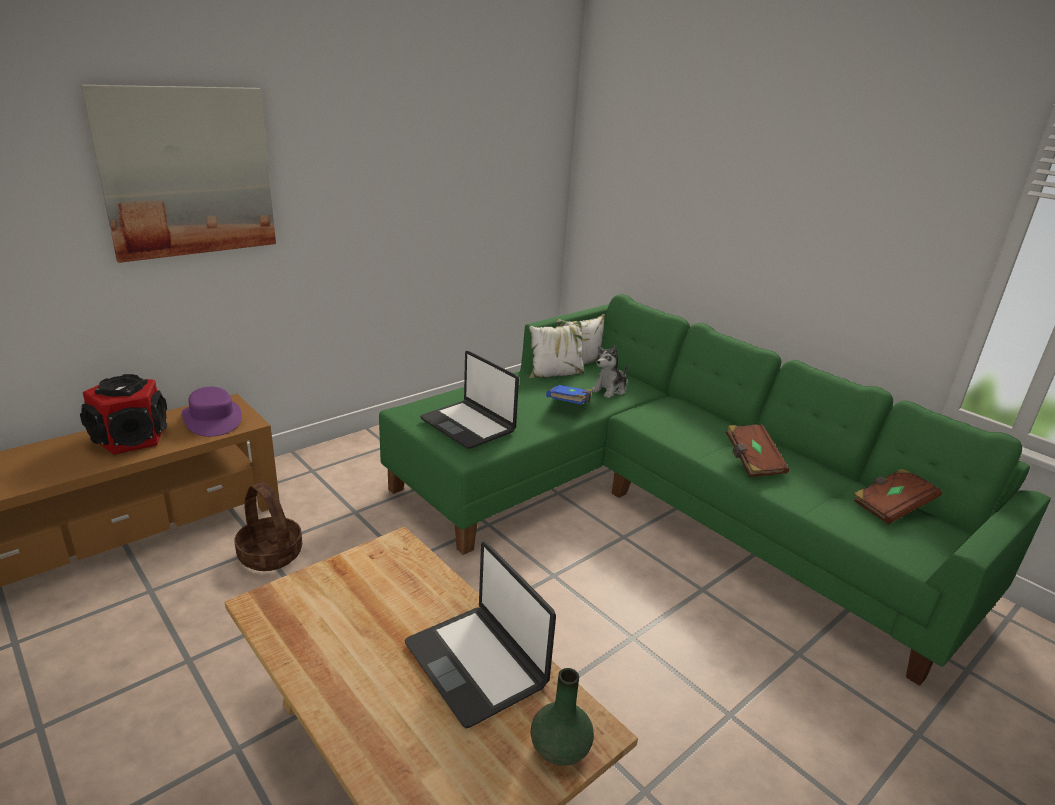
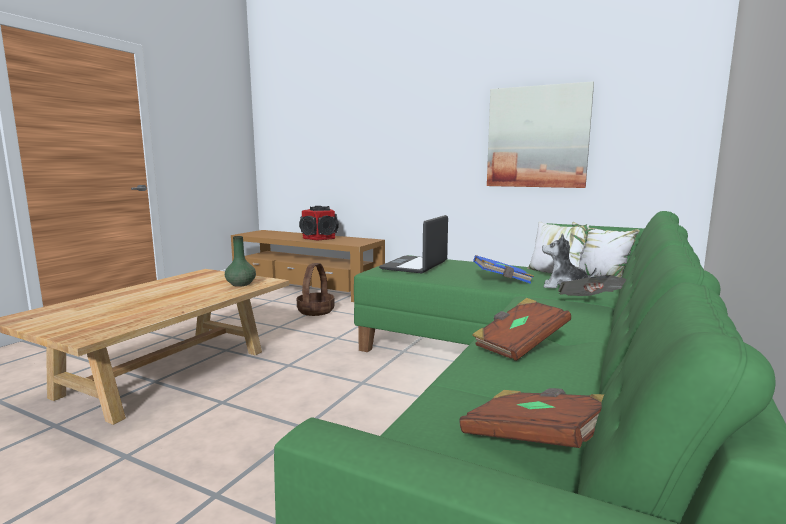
camera: 70 degrees right, 15 degrees down
picture [81,85,276,263] -> picture moved to [487,81,594,188]
purple hat [182,387,242,437] -> none
laptop [405,541,556,728] -> none
green vase [531,668,594,766] -> green vase moved to [225,236,256,287]
none -> newspaper [558,275,626,296]

